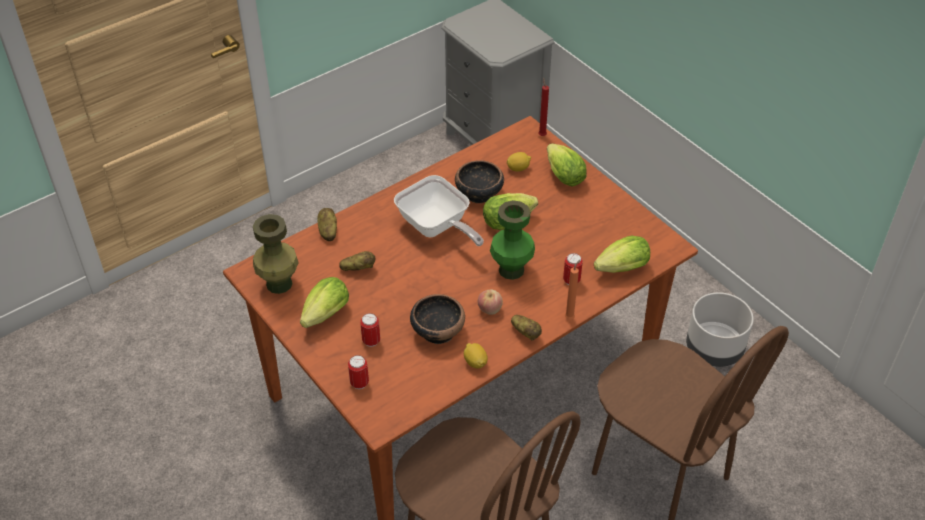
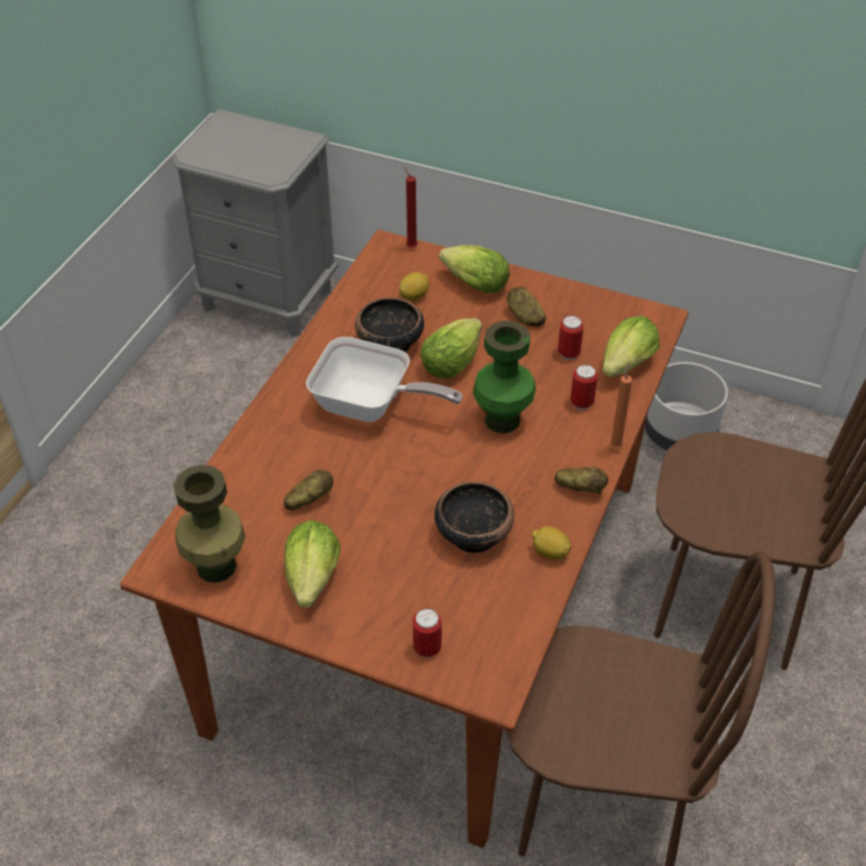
camera: 30 degrees left, 0 degrees up
potato [317,208,337,241] -> potato moved to [507,287,546,327]
can [360,313,380,347] -> can moved to [558,315,583,360]
apple [478,290,503,315] -> none

